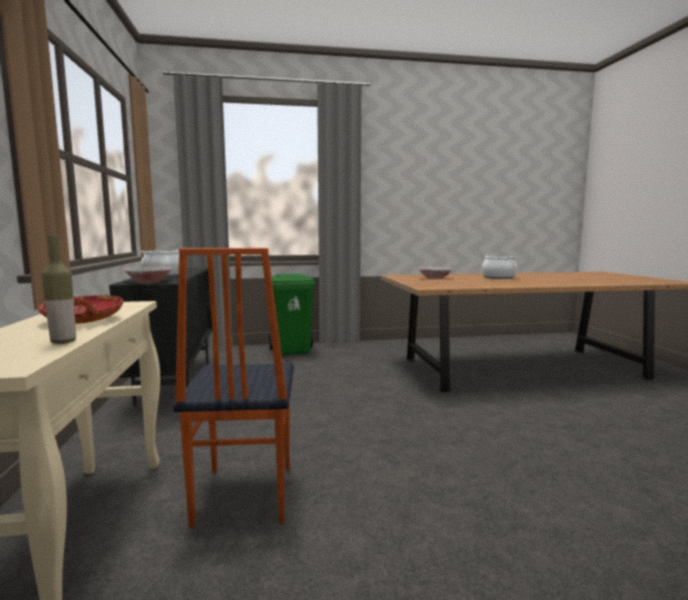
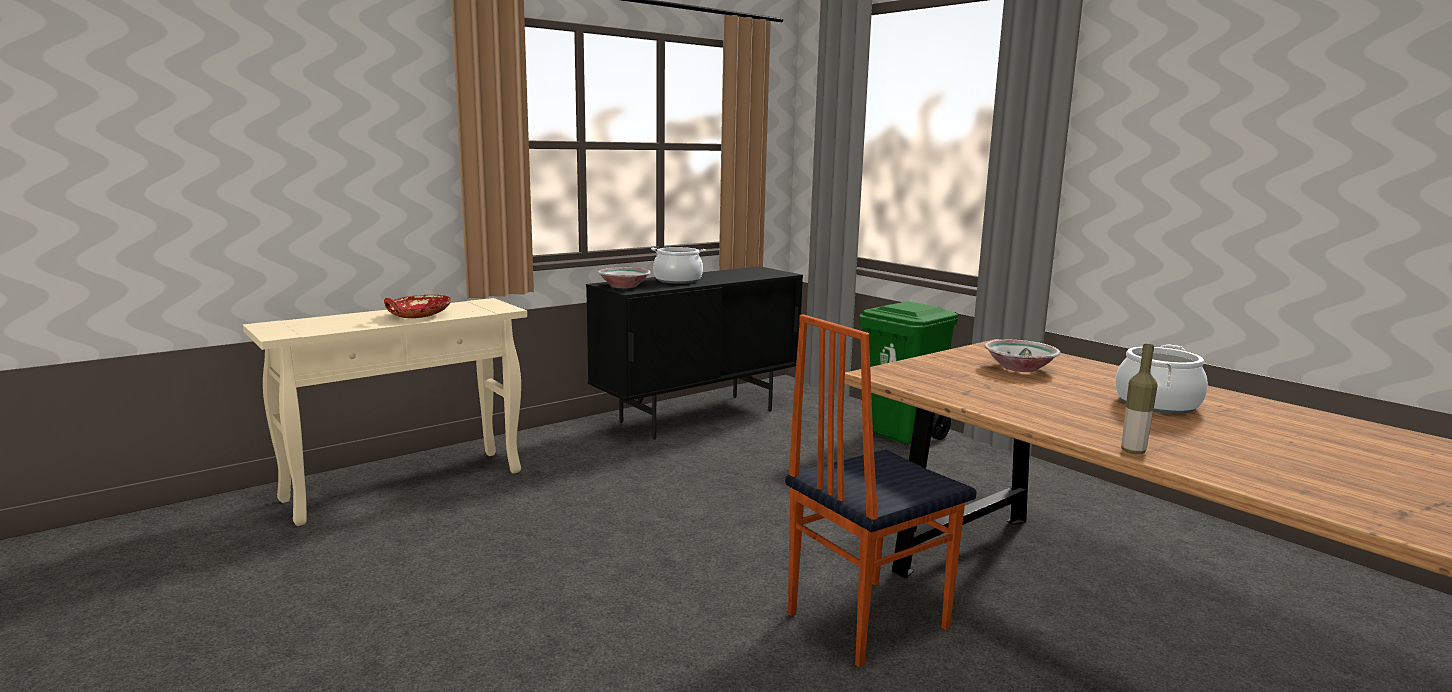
camera: 60 degrees right, 5 degrees up
bottle [42,235,76,344] -> bottle moved to [1121,344,1158,454]
chair [173,248,294,528] -> chair moved to [785,314,977,668]

